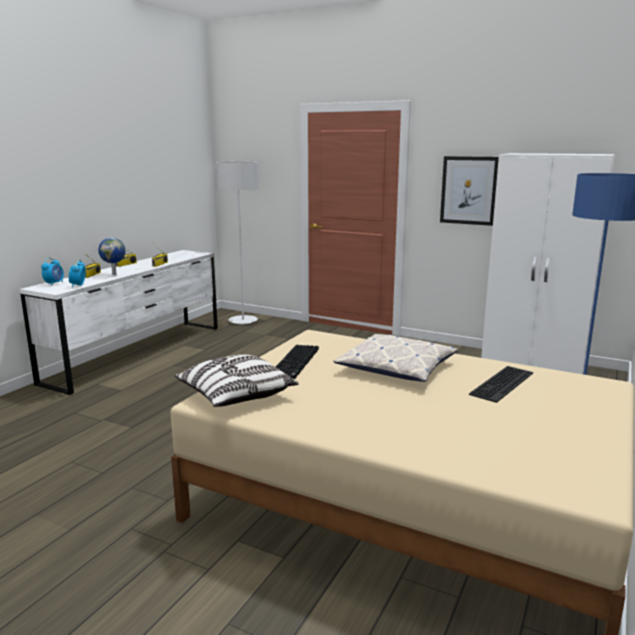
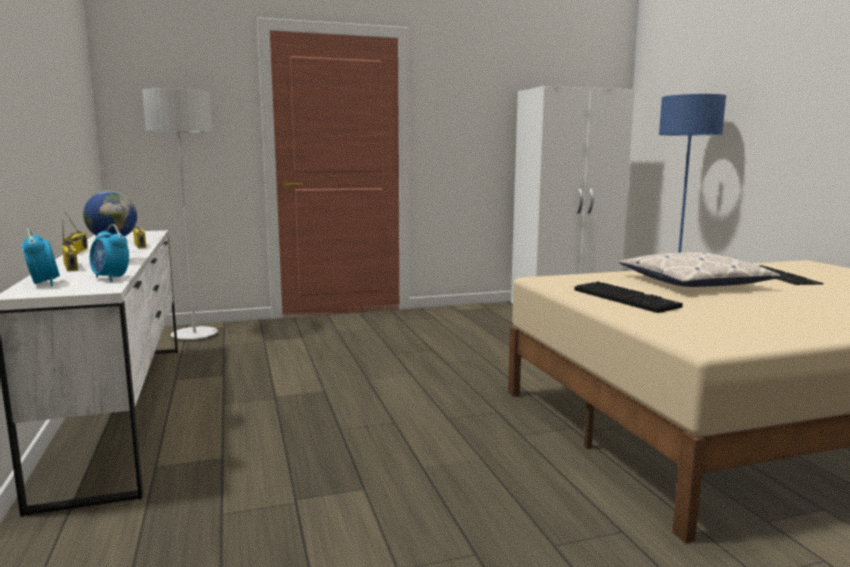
camera: 45 degrees left, 5 degrees down
pillow [174,354,299,407] -> none
picture [440,156,499,226] -> none

